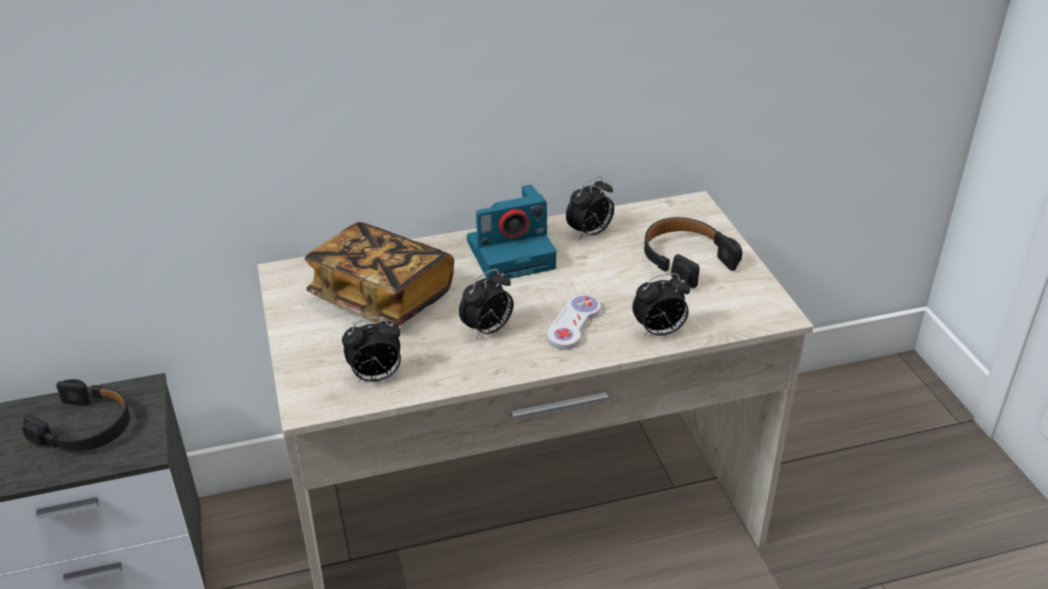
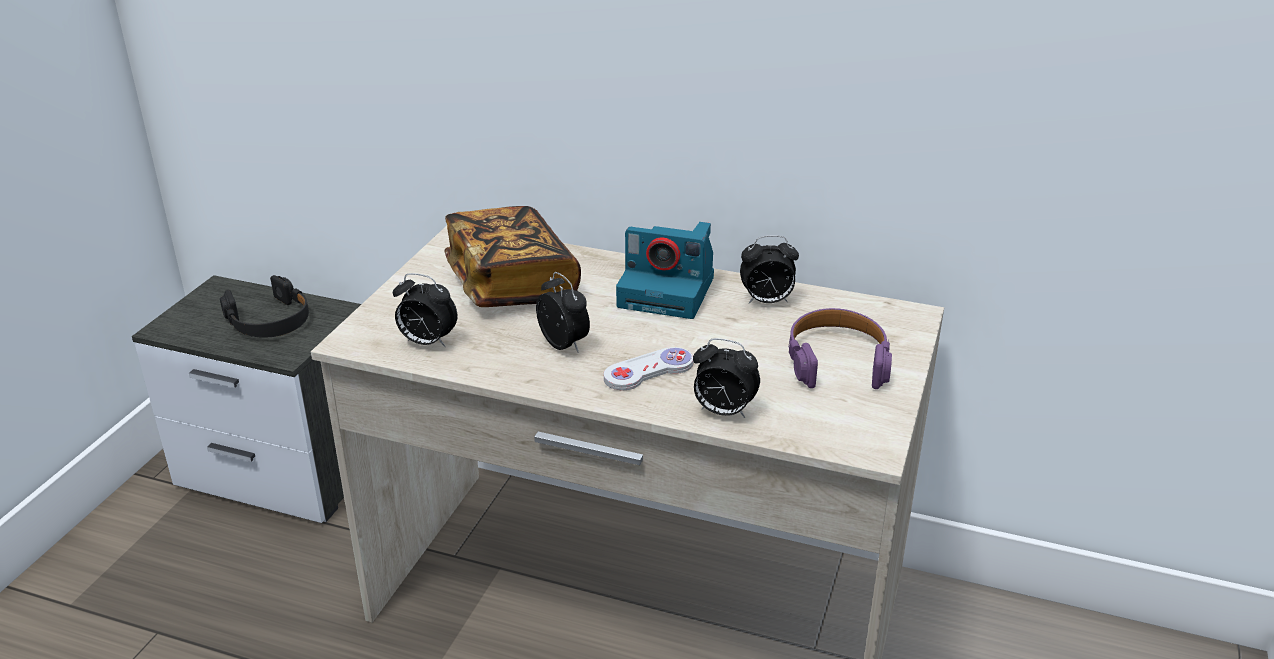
camera: 35 degrees right, 5 degrees down
alarm clock [459,269,513,339] -> alarm clock turned 120 degrees counterclockwise [536,272,590,353]
black headphones [644,217,742,288] -> purple headphones [789,308,892,389]

